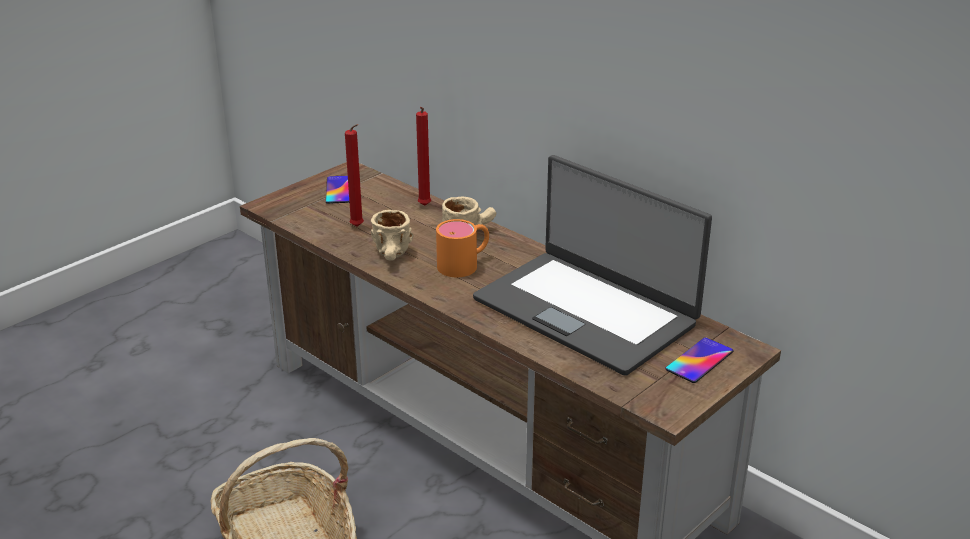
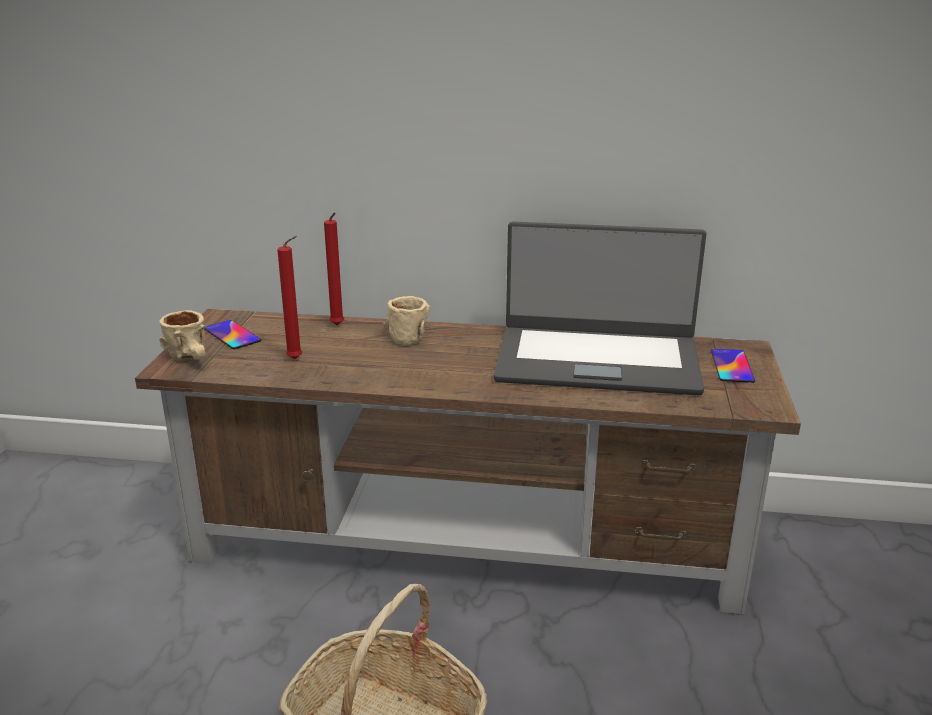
camera: 35 degrees left, 5 degrees down
beige mug [371,210,414,261] -> beige mug moved to [159,310,206,362]
orange mug [436,219,489,277] -> none

